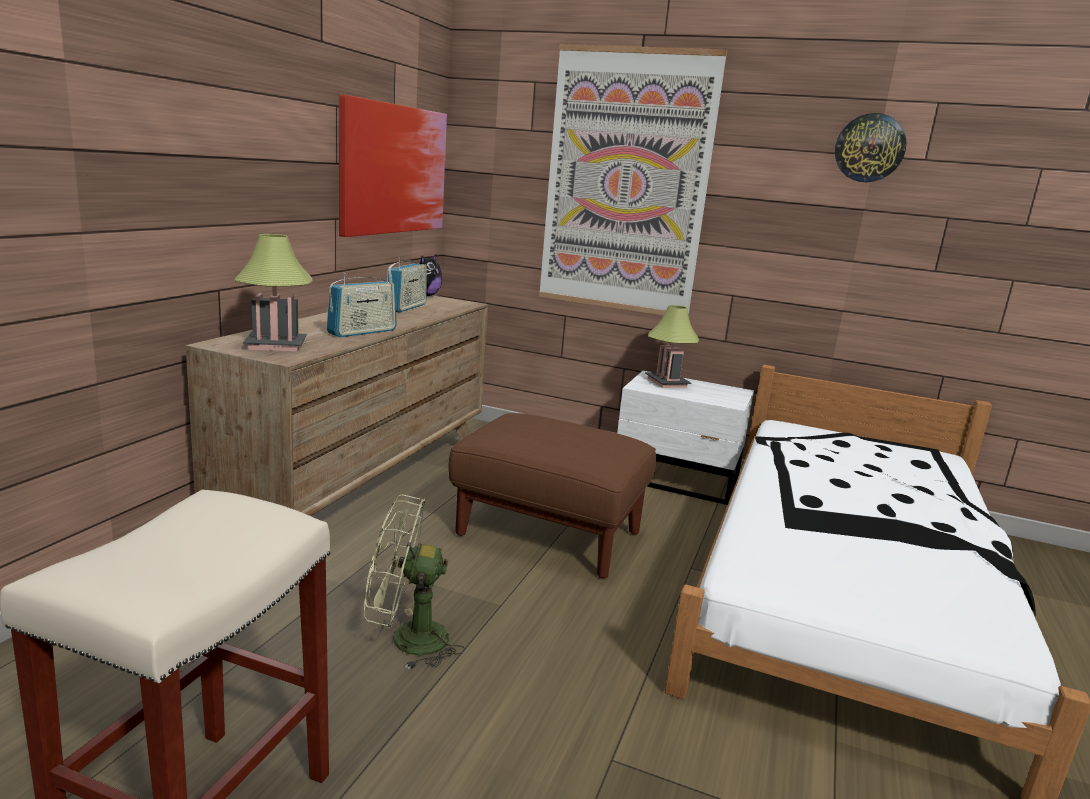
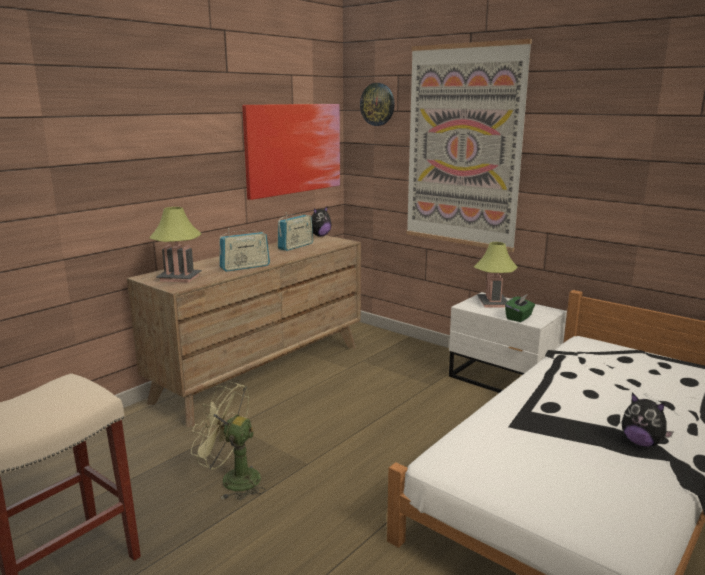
camera: 20 degrees right, 0 degrees up
brown ottoman [448,413,656,578] -> none
wall clock [835,113,907,182] -> wall clock moved to [360,83,395,126]
none -> green tissue box [505,295,535,322]
none -> plush toy [622,393,673,447]

